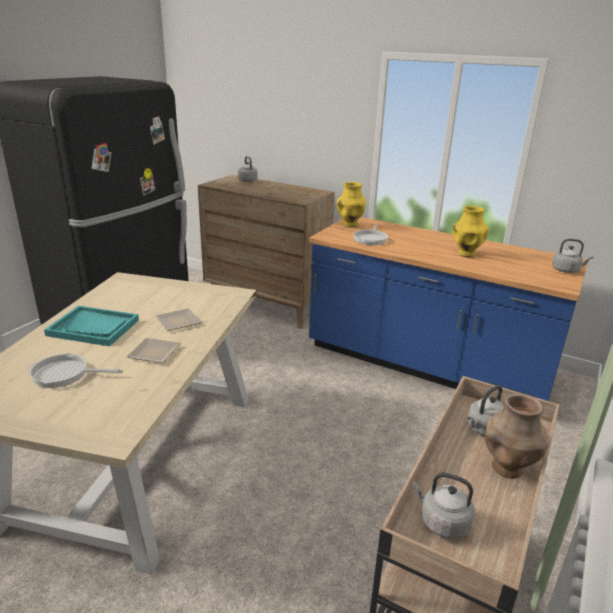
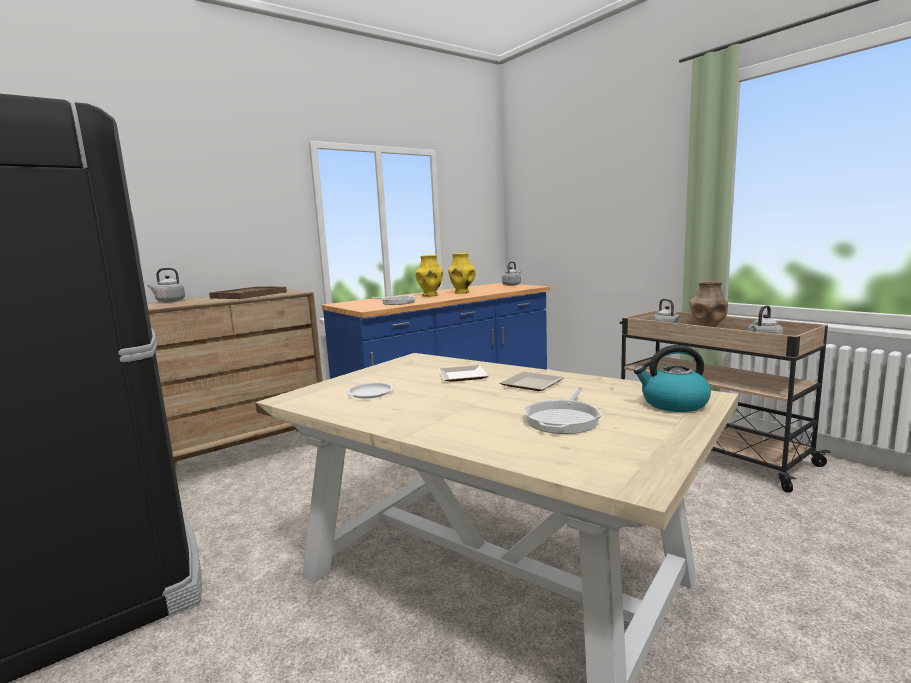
camera: 65 degrees left, 15 degrees down
turquoise tray [44,306,139,346] -> none
yellow vase [337,182,366,227] -> yellow vase moved to [415,255,443,297]
none -> brown tray [209,287,287,299]
none -> white plate [347,383,394,399]
none -> kettle [634,345,711,412]

